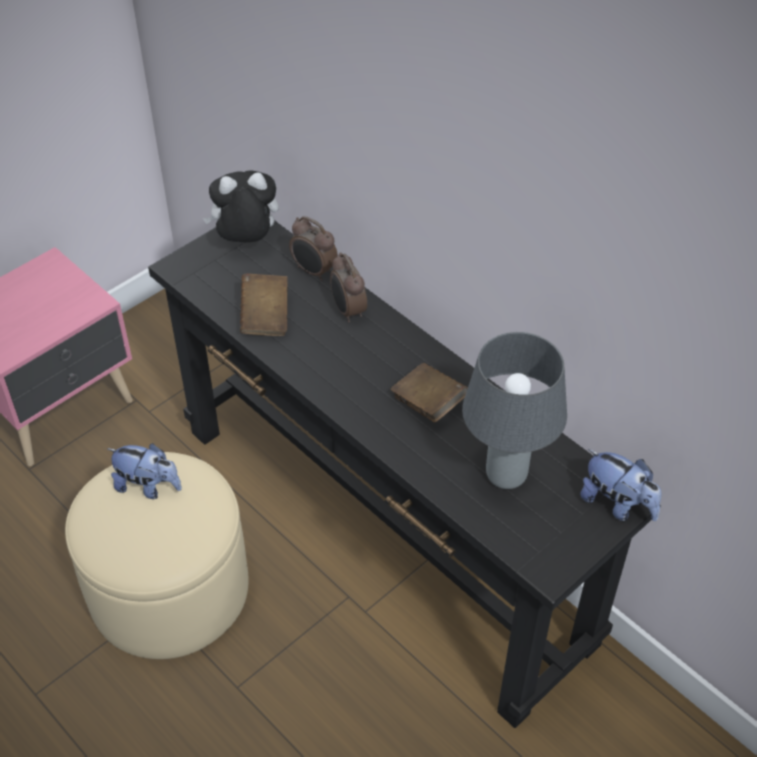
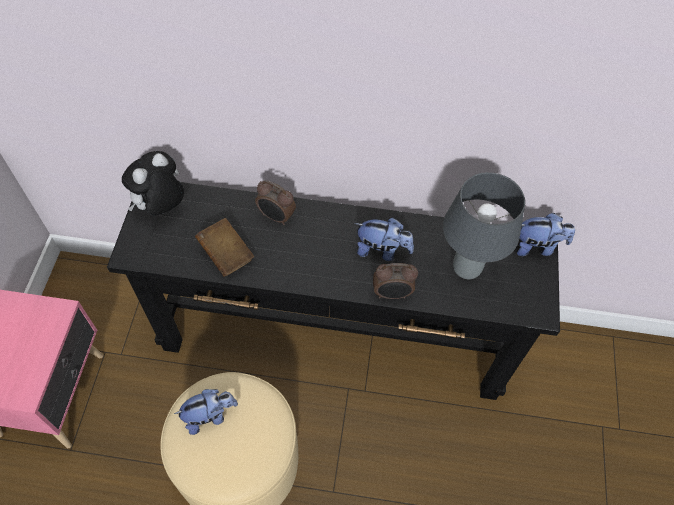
camera: 40 degrees left, 10 degrees up
alarm clock [289,216,338,281] -> alarm clock moved to [373,263,418,299]
brown book [390,363,468,422] -> plush toy [355,218,414,261]

